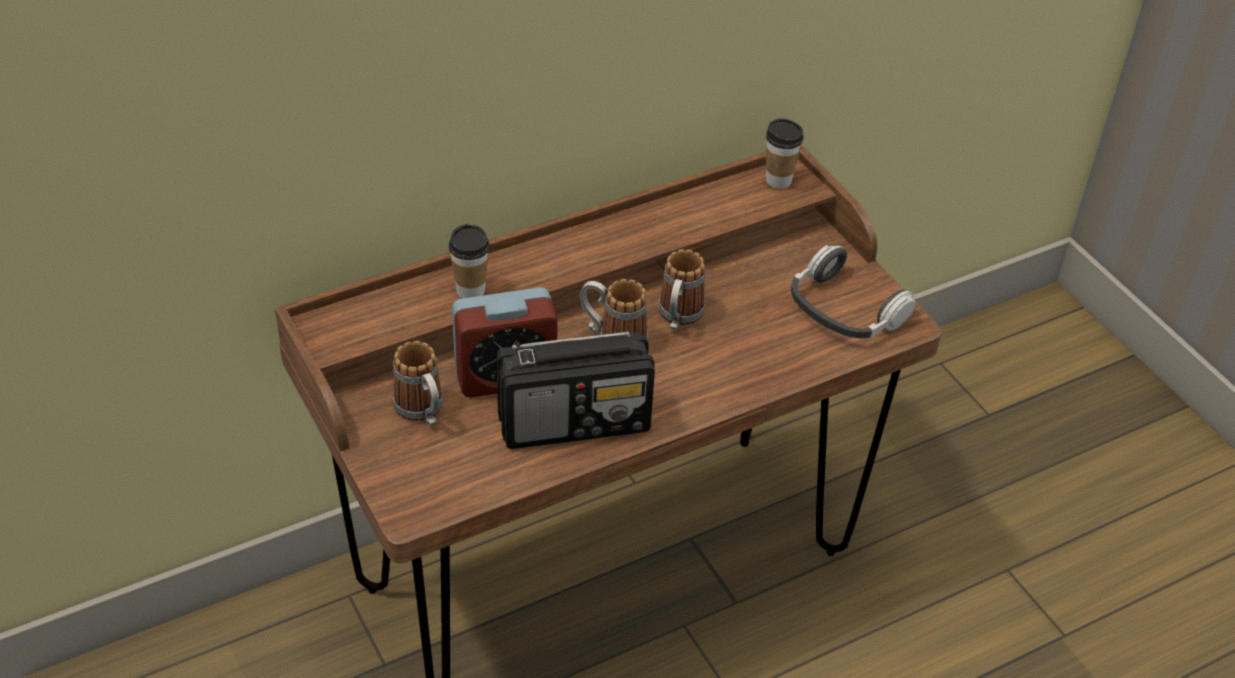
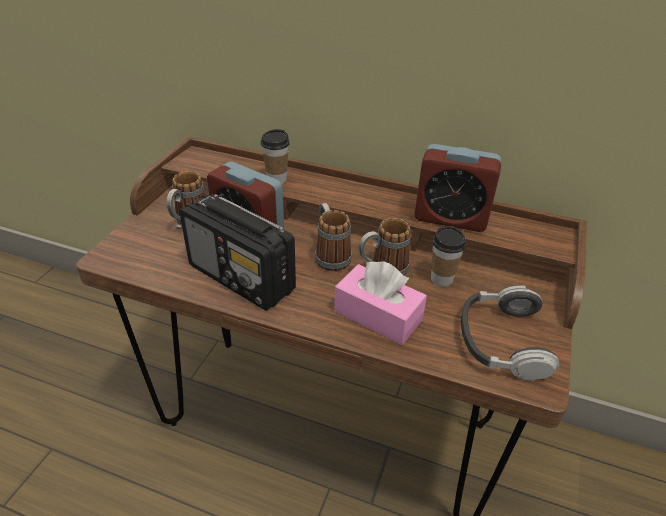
camera: 50 degrees right, 5 degrees down
cup [766,118,804,189] -> cup moved to [431,226,466,287]
none -> pink tissue box [334,261,427,345]
none -> alarm clock [414,144,502,232]

